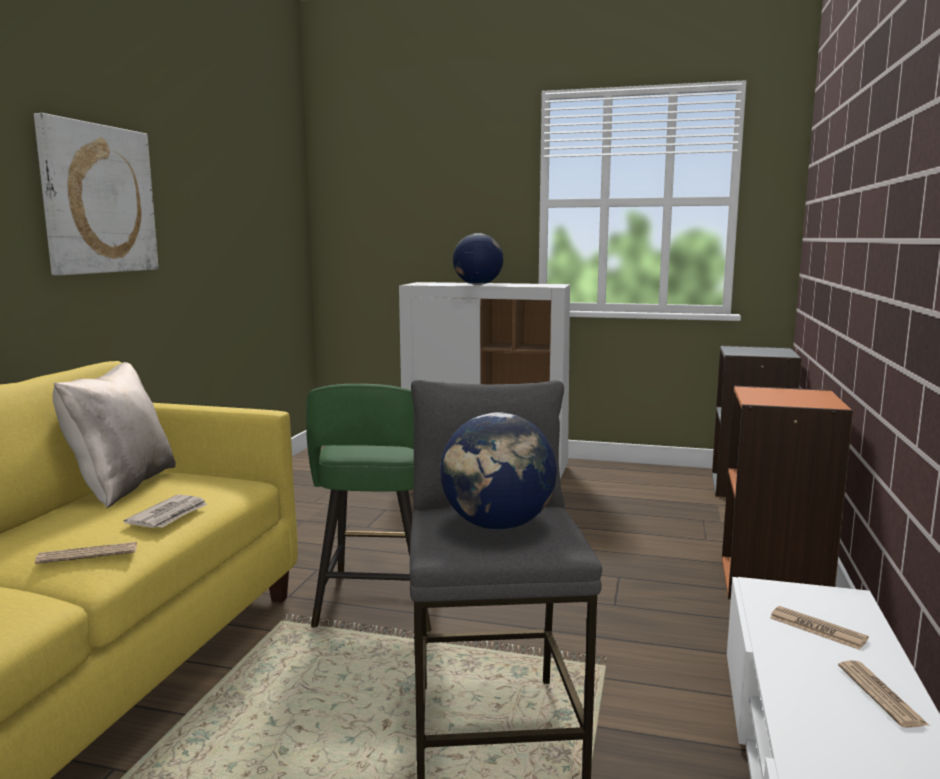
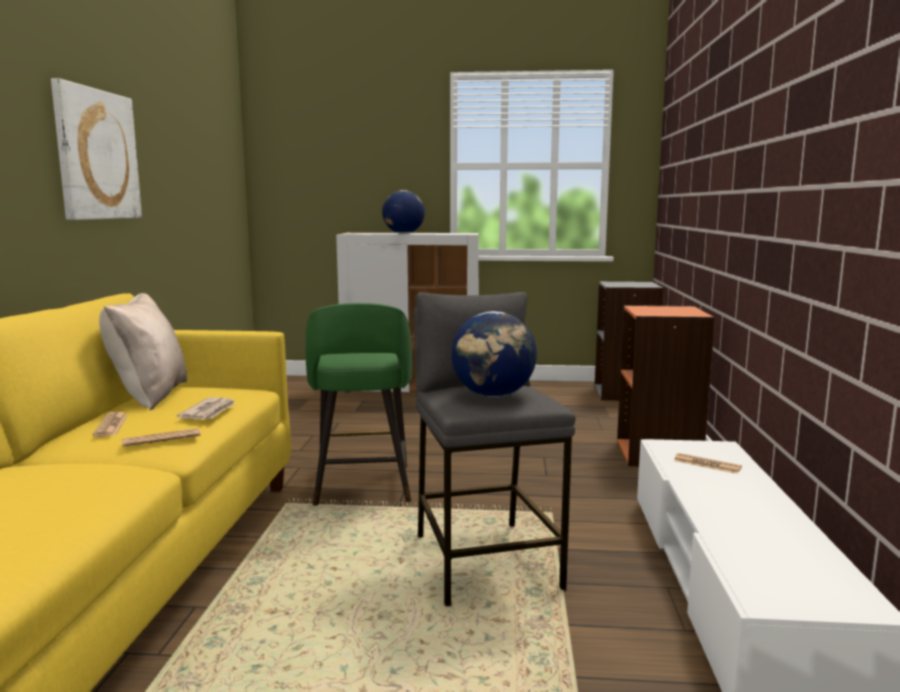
camera: 10 degrees left, 0 degrees up
newspaper [838,660,930,728] -> newspaper moved to [92,412,128,437]

